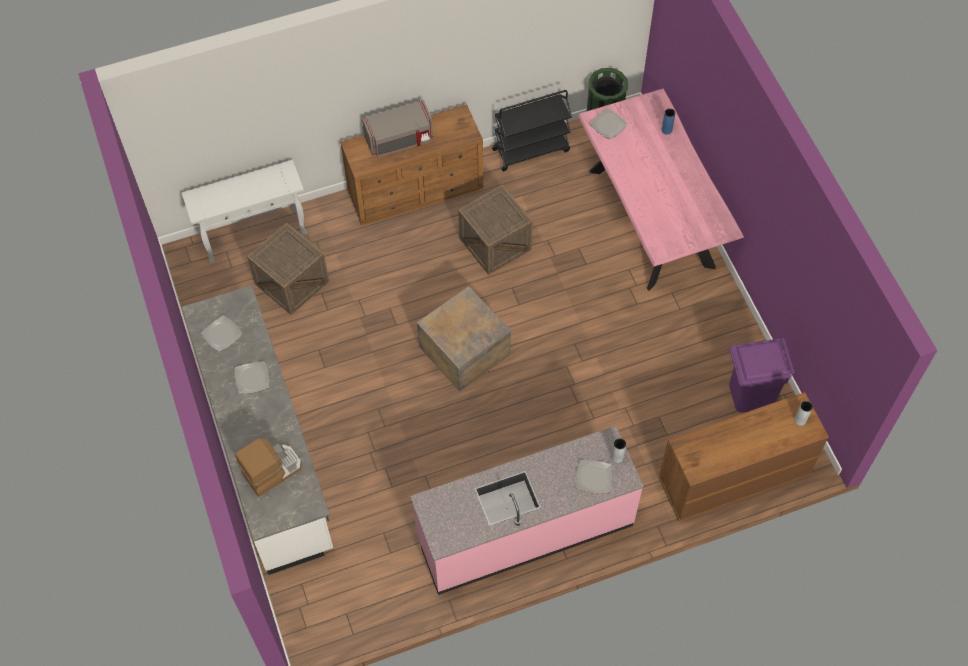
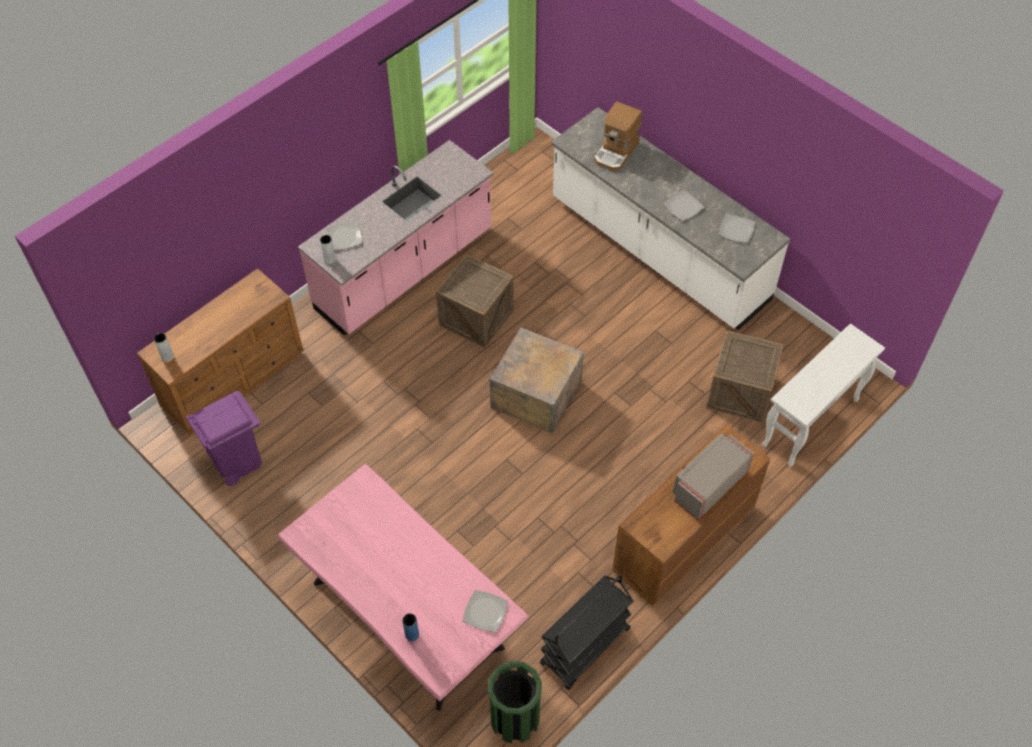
camera: 155 degrees right, 5 degrees down
crate [458,185,533,275] -> crate moved to [436,254,514,348]

